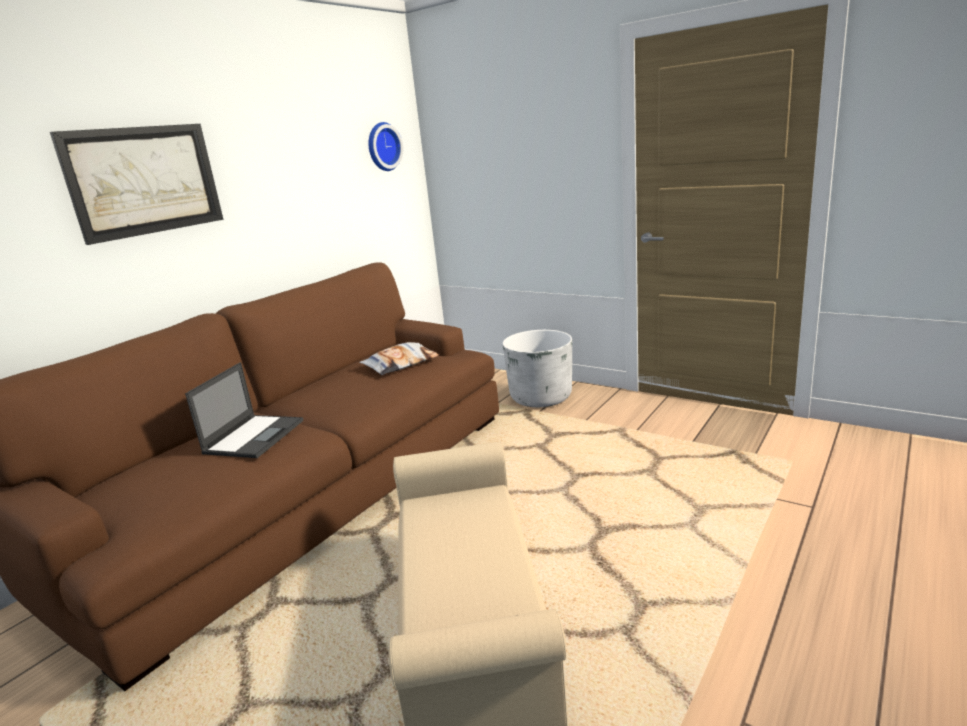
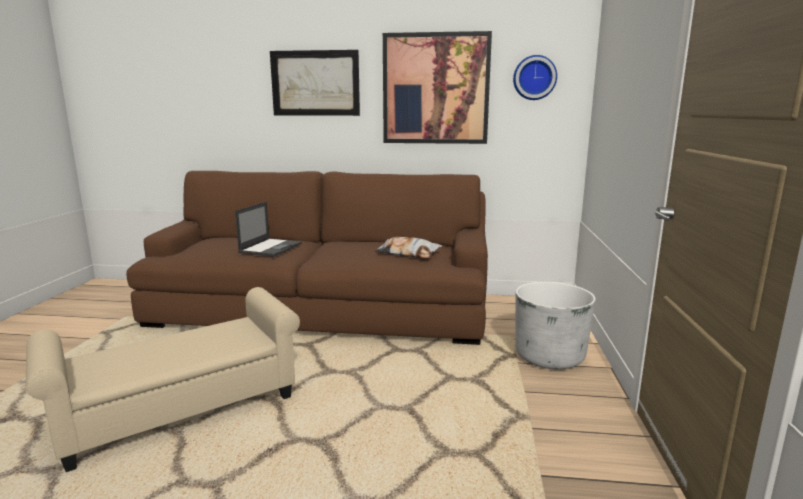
camera: 60 degrees right, 5 degrees down
laptop [185,362,303,458] -> laptop turned 60 degrees counterclockwise [235,202,302,257]
none -> picture [383,31,492,144]

